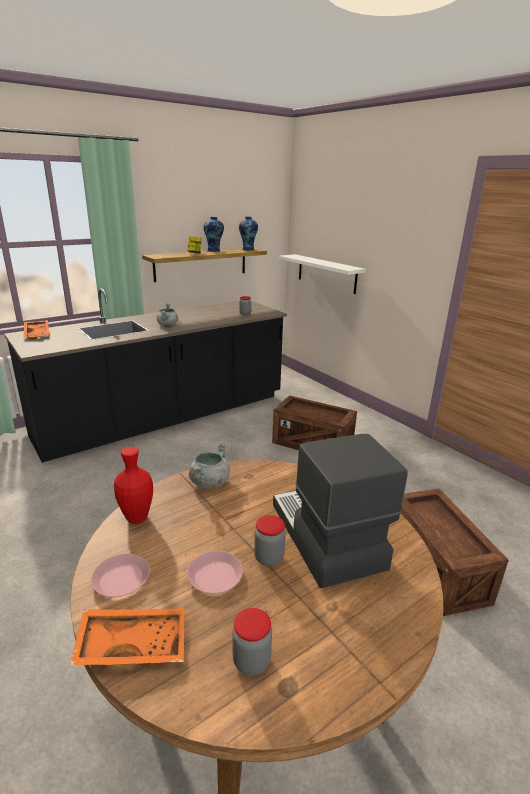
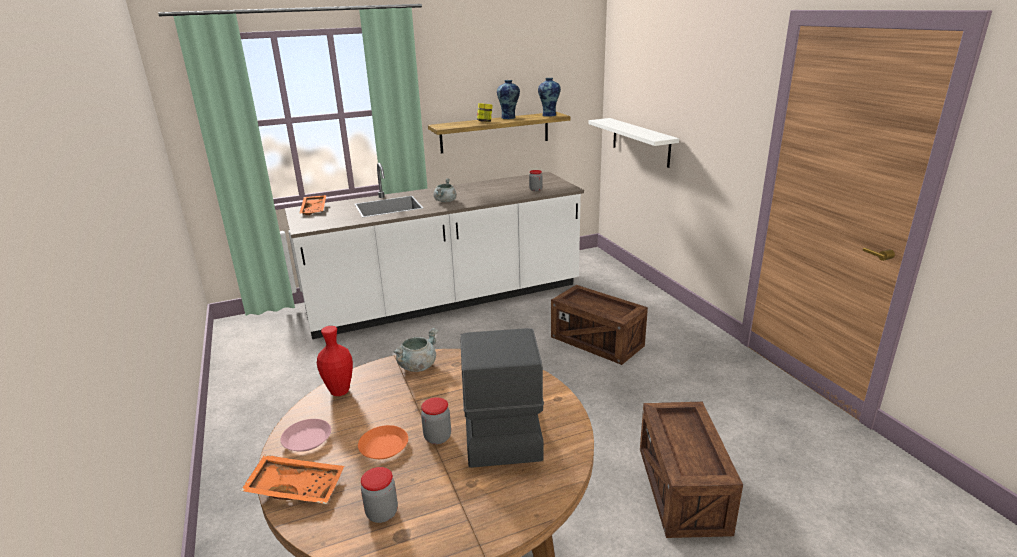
camera: 15 degrees right, 0 degrees up
black counter [4,288,287,463] -> white counter [285,163,584,339]
pink plate [187,551,243,594] -> orange plate [358,425,408,459]

